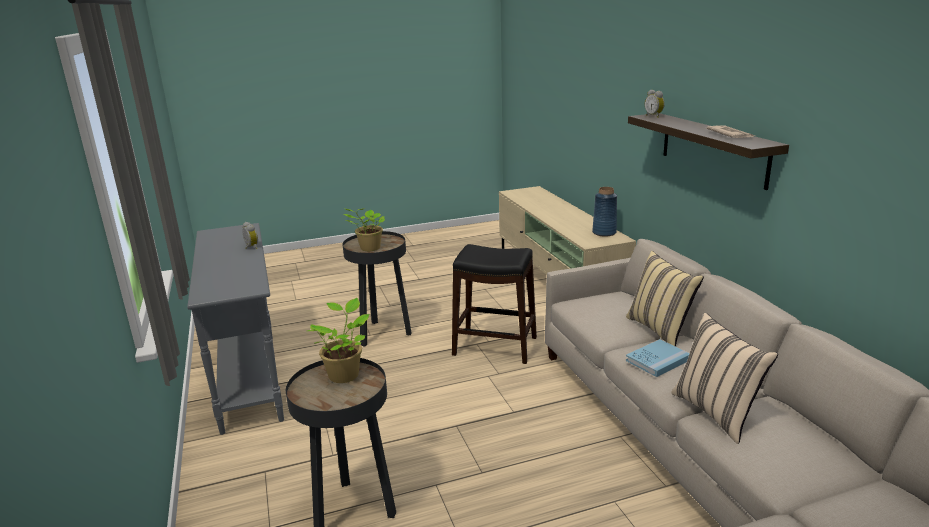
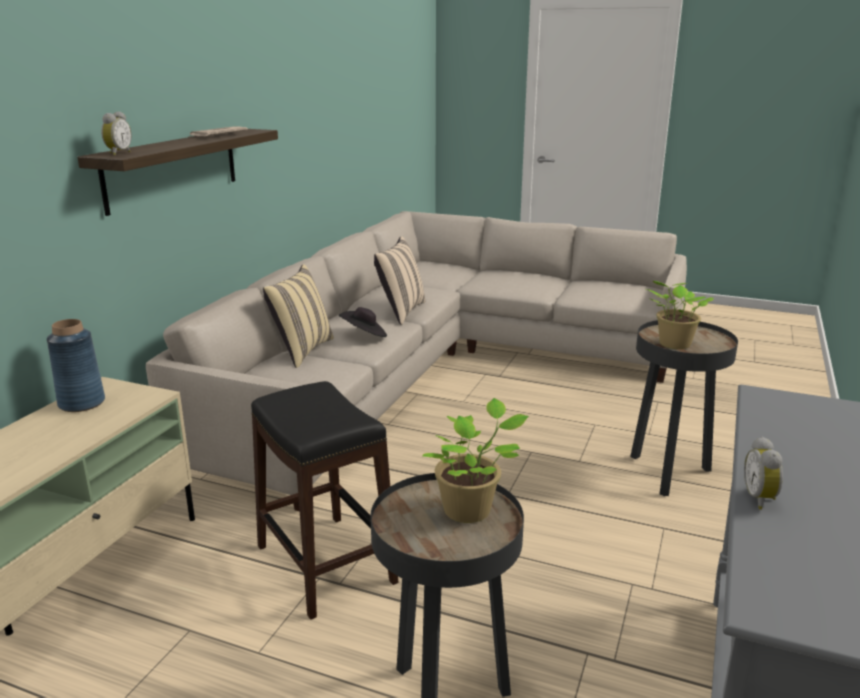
camera: 140 degrees left, 0 degrees up
blue book [626,339,689,377] -> black hat [339,307,387,337]

